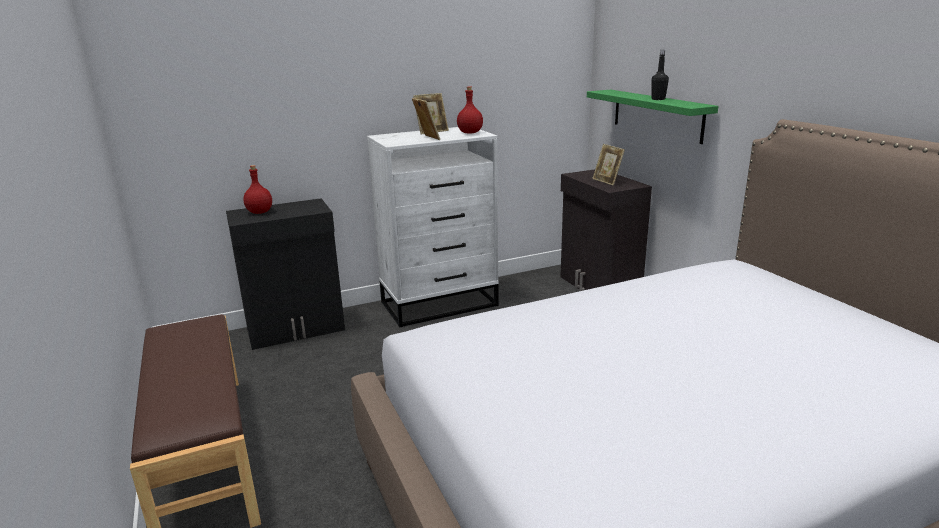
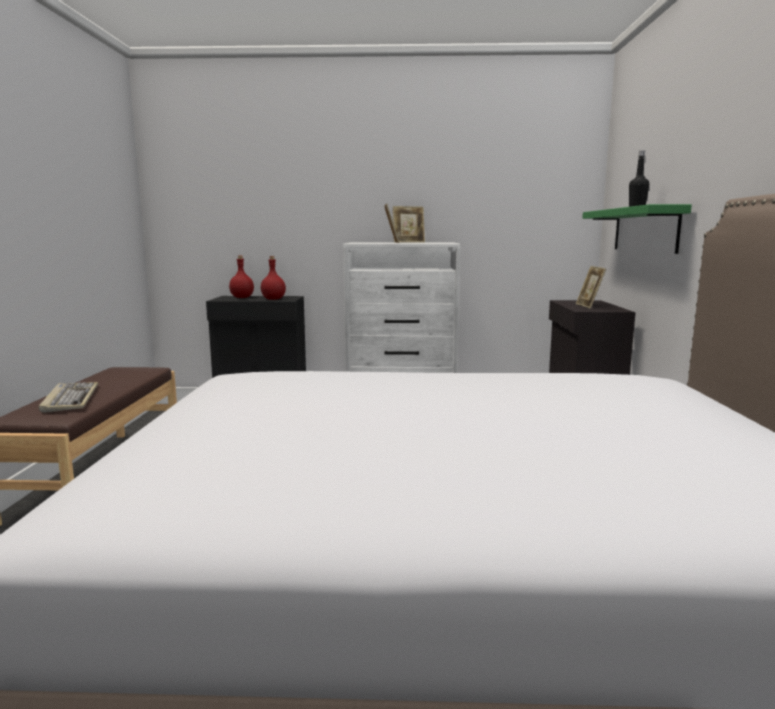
camera: 25 degrees right, 10 degrees down
red bottle [457,86,483,134] -> red bottle moved to [261,256,286,300]
none -> keyboard [39,382,98,413]

